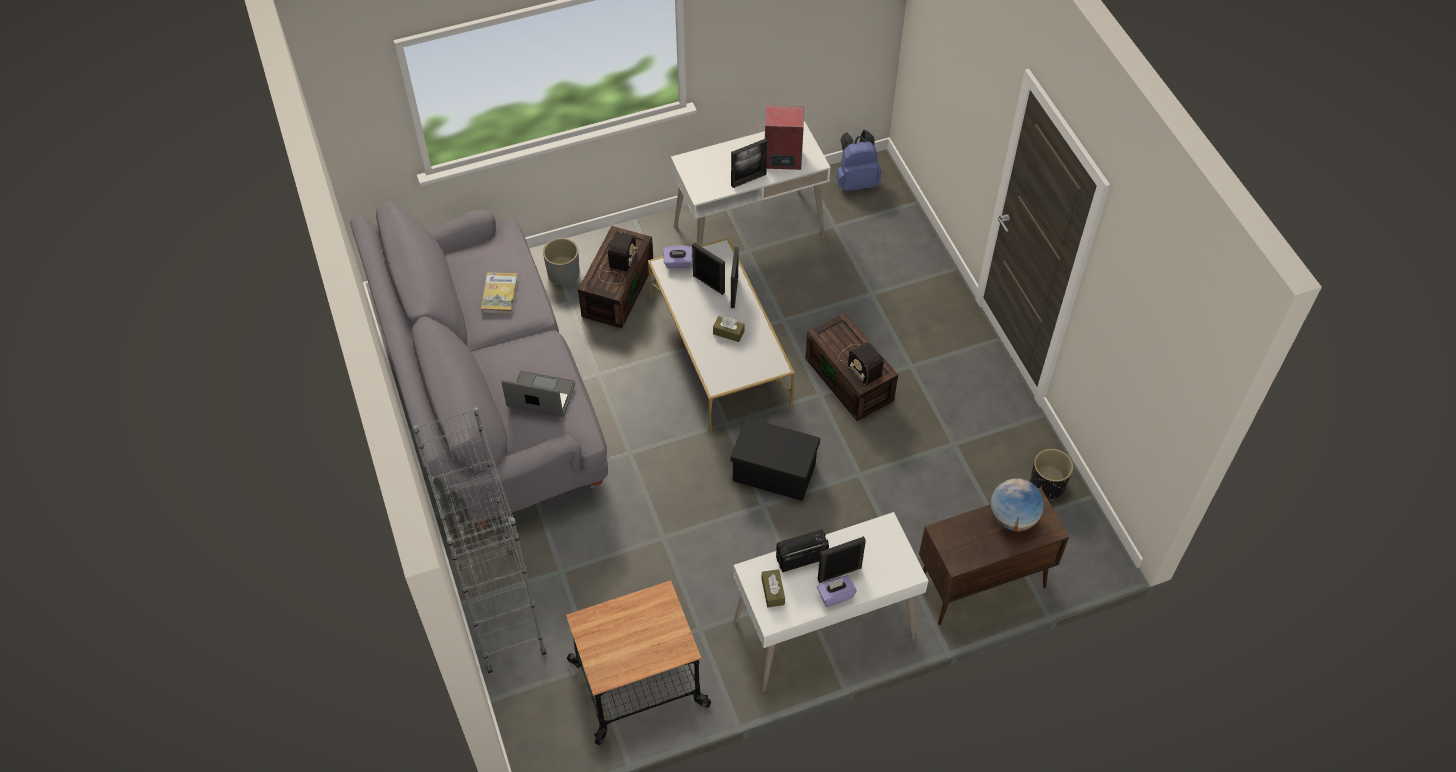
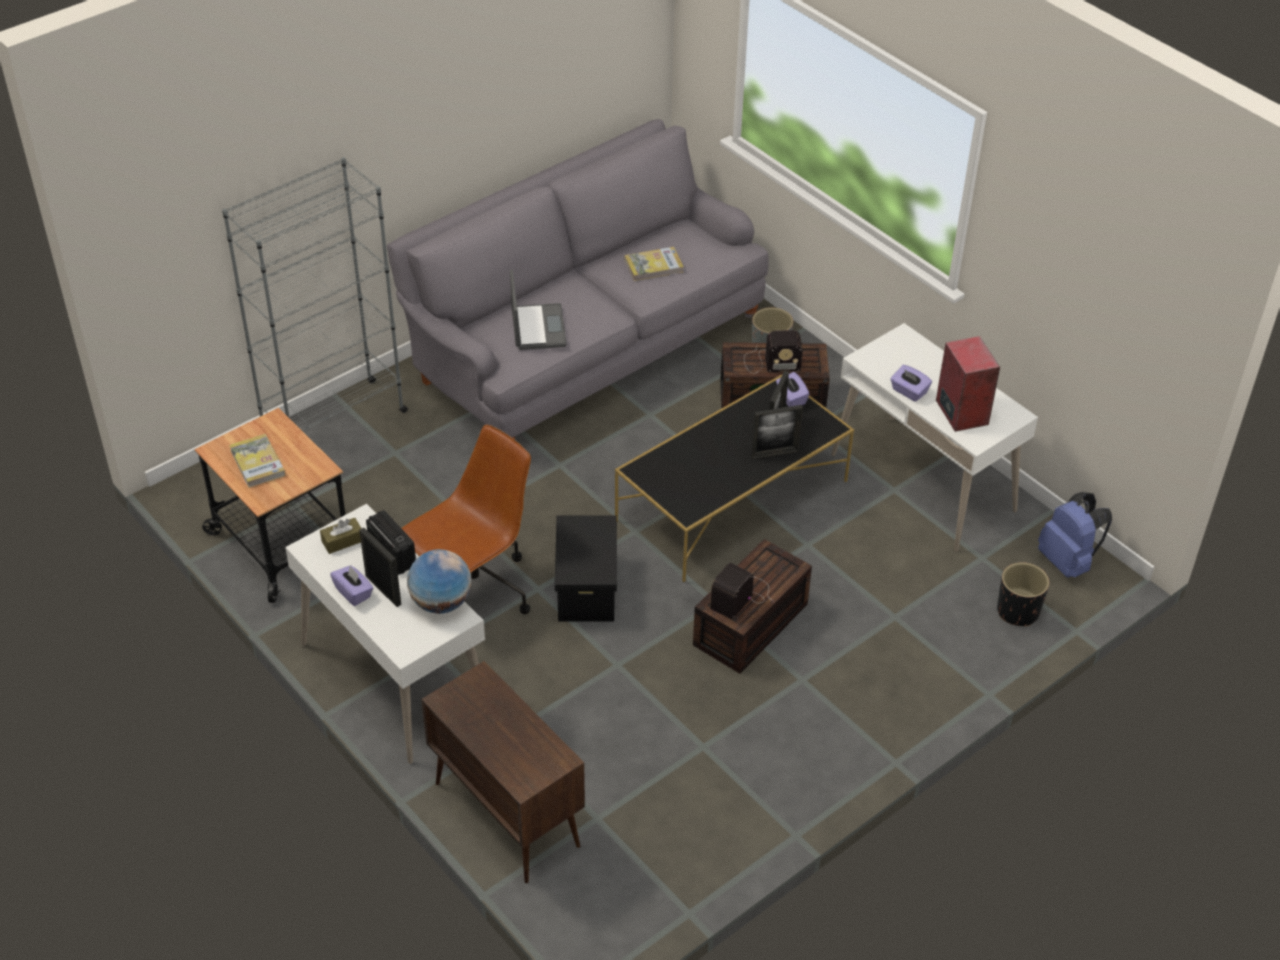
camera: 70 degrees right, 10 degrees down
white coffee table [648,238,795,433] -> black coffee table [615,374,854,582]
brown tissue box [713,316,745,342] -> none
picture frame [731,138,767,188] -> purple tissue box [890,365,932,402]
globe [990,478,1044,531] -> globe moved to [407,549,472,614]
black planter [1030,449,1073,500] -> black planter moved to [997,562,1049,626]
none -> book [229,434,286,488]
none -> brown office chair [401,424,531,614]

